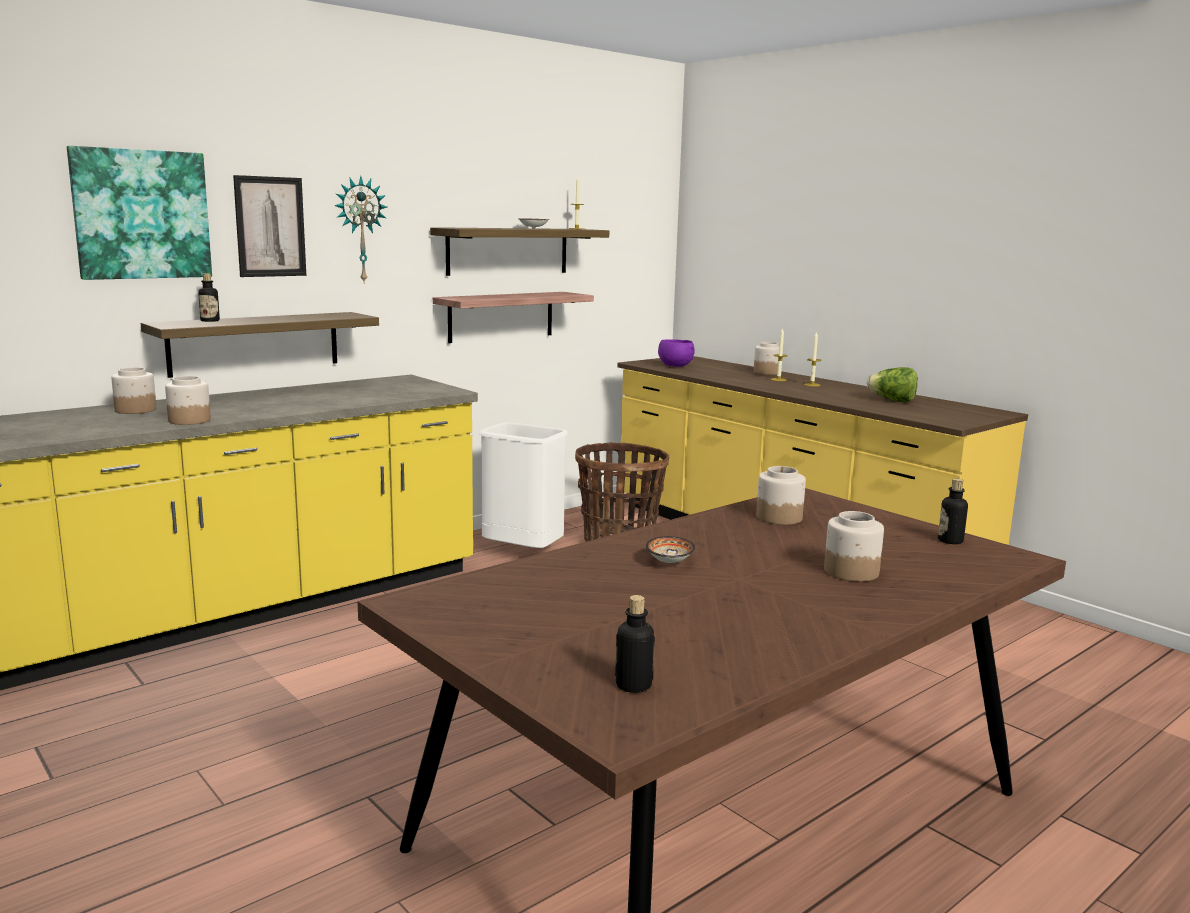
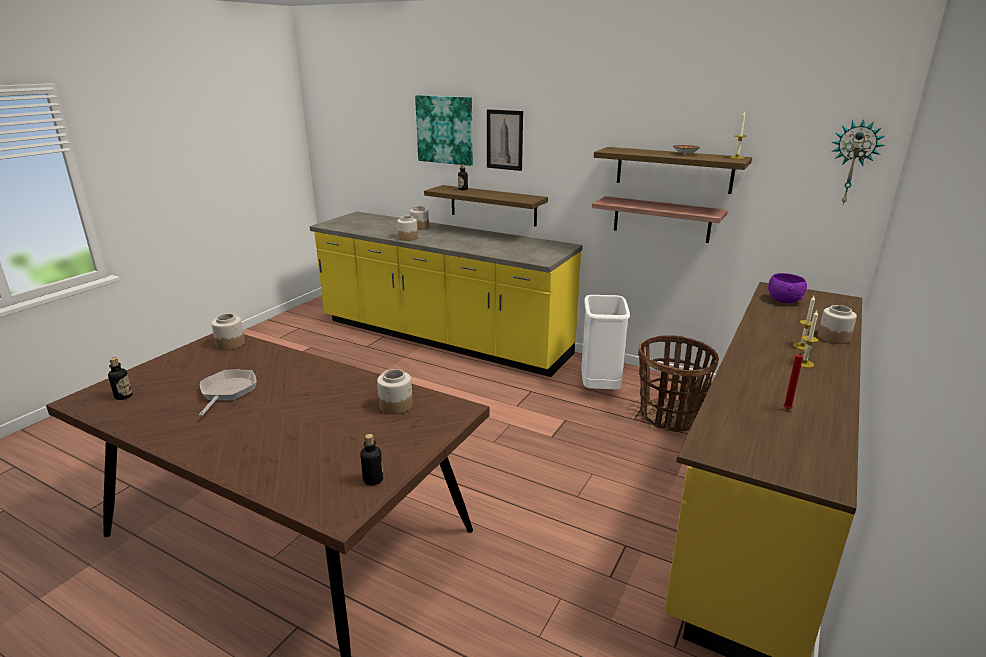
camera: 70 degrees right, 10 degrees up
wall clock [334,176,387,284] -> wall clock moved to [831,119,885,205]
bowl [646,536,695,563] -> none
jar [824,511,884,582] -> jar moved to [211,314,245,350]
lettuce [867,367,918,402] -> red candle [783,352,805,409]
none -> frying pan [199,370,257,417]

